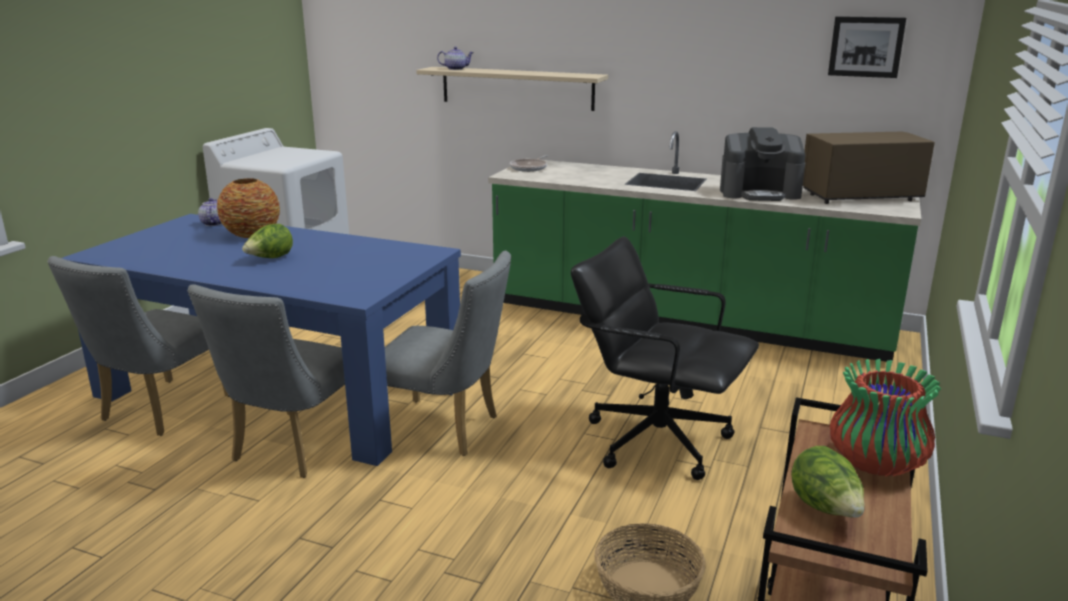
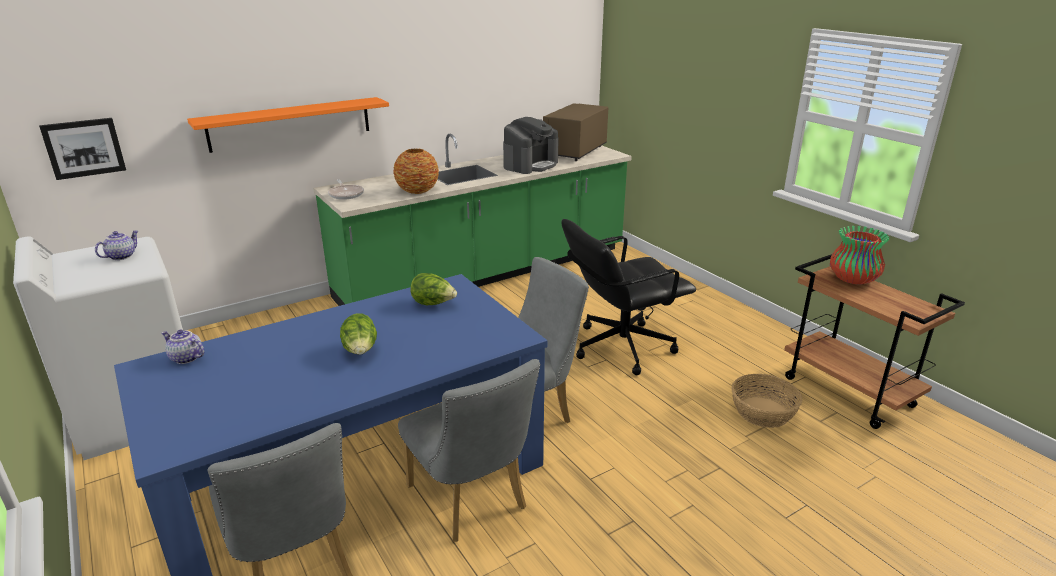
camera: 55 degrees left, 5 degrees up
vase [217,178,280,238] -> vase moved to [393,149,439,194]
beige shelf [416,67,608,111] -> orange shelf [187,97,389,153]
teapot [437,47,474,70] -> teapot moved to [95,231,138,260]
lettuce [791,446,864,518] -> lettuce moved to [411,273,457,305]
picture [828,16,906,78] -> picture moved to [39,118,126,180]

